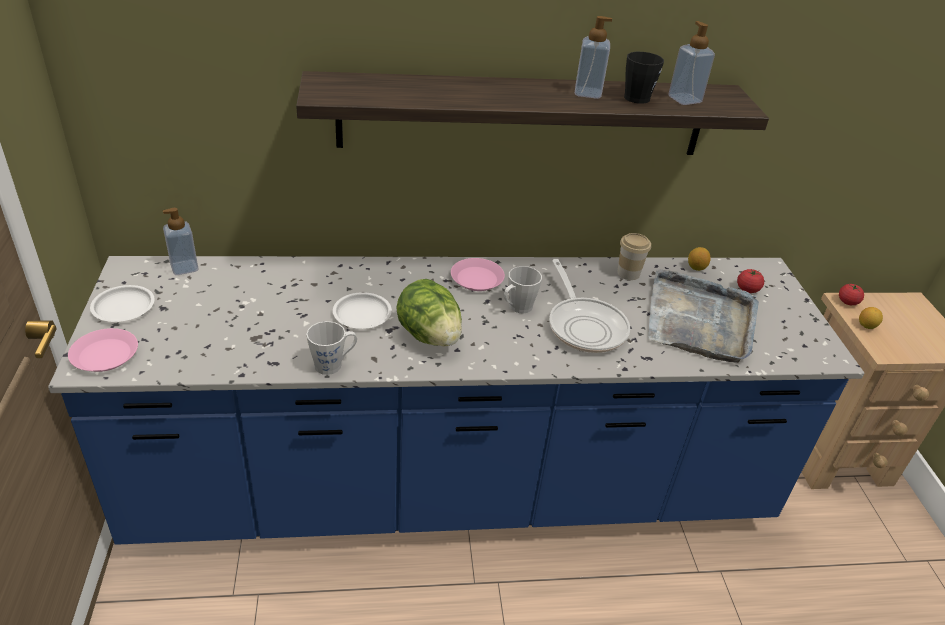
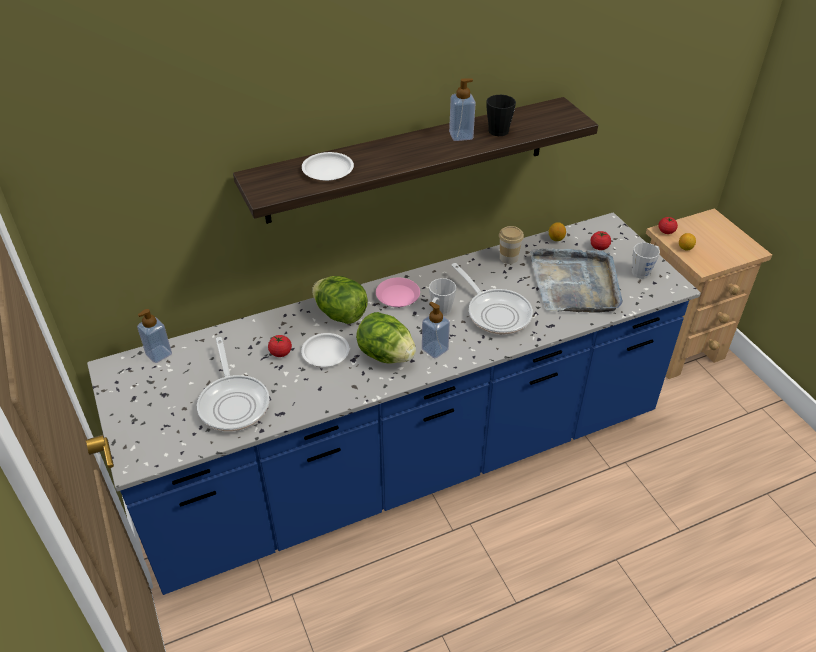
camera: 15 degrees left, 5 degrees up
pink plate [68,328,138,372] -> none
white plate [90,285,155,322] -> white plate moved to [302,152,354,181]
grey mug [306,321,357,375] -> grey mug moved to [632,243,660,279]
soap dispenser [668,21,715,105] -> soap dispenser moved to [422,302,450,358]
none -> frying pan [197,337,270,432]
none -> tomato [268,335,292,357]
none -> lettuce [312,276,368,324]

